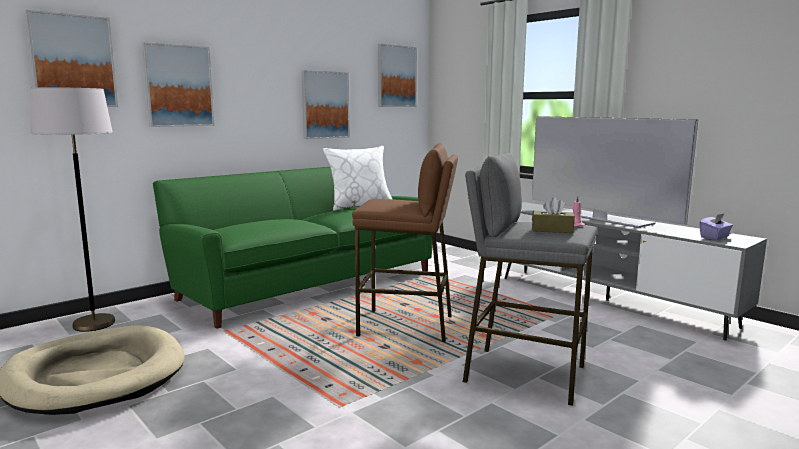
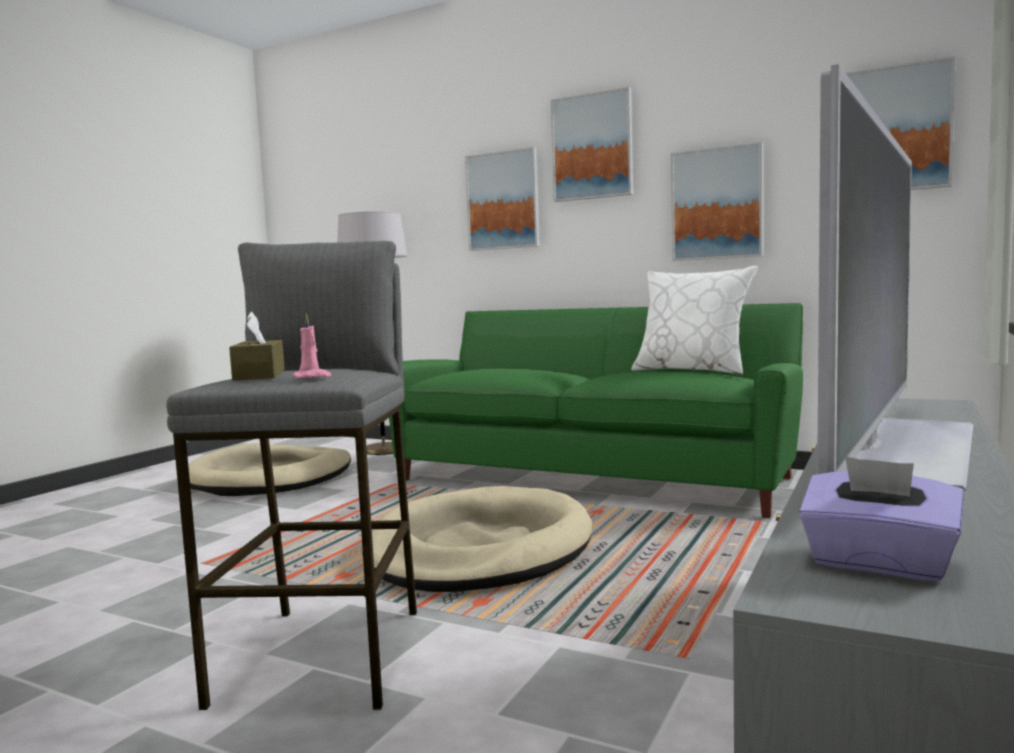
camera: 70 degrees right, 5 degrees down
picture [25,10,118,107] -> picture moved to [551,87,633,202]
brown stool [352,143,458,342] -> beige dog bed [362,486,592,592]

